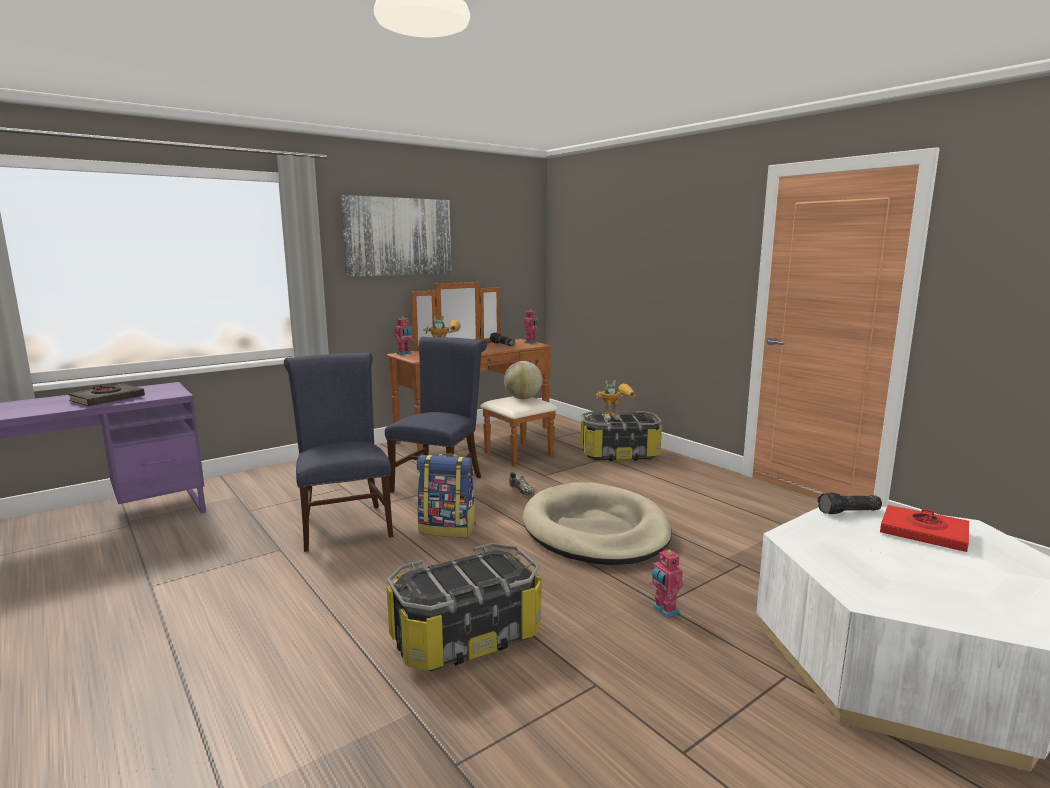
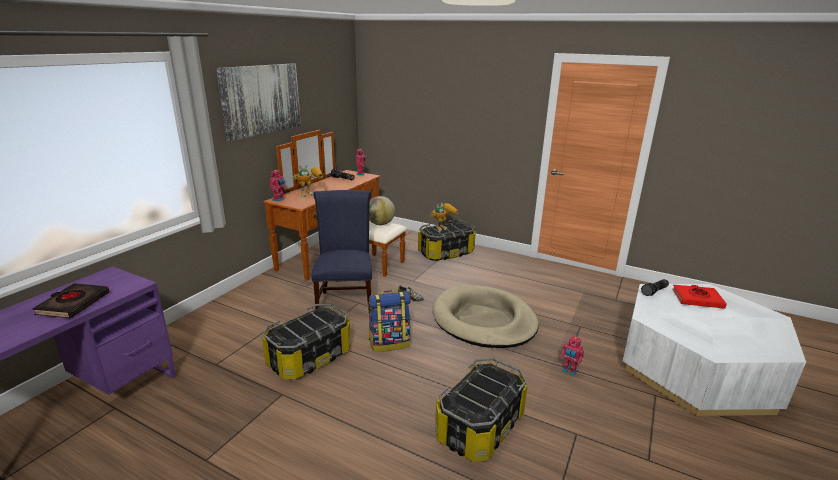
camera: 25 degrees left, 10 degrees up
blue chair [284,353,393,552] -> storage box [262,304,351,379]

